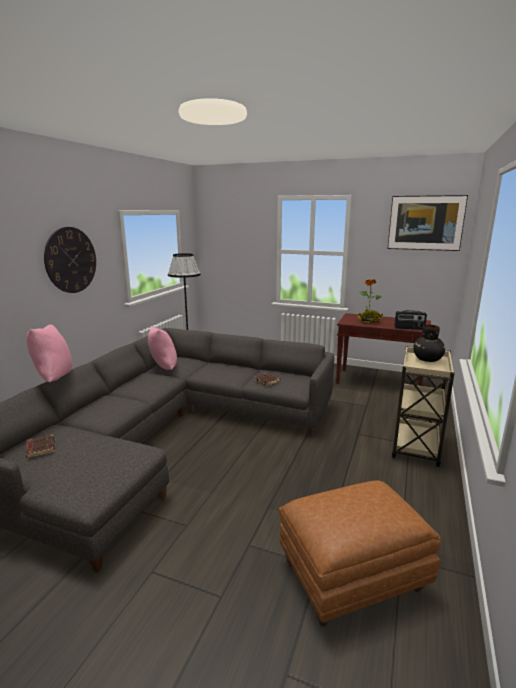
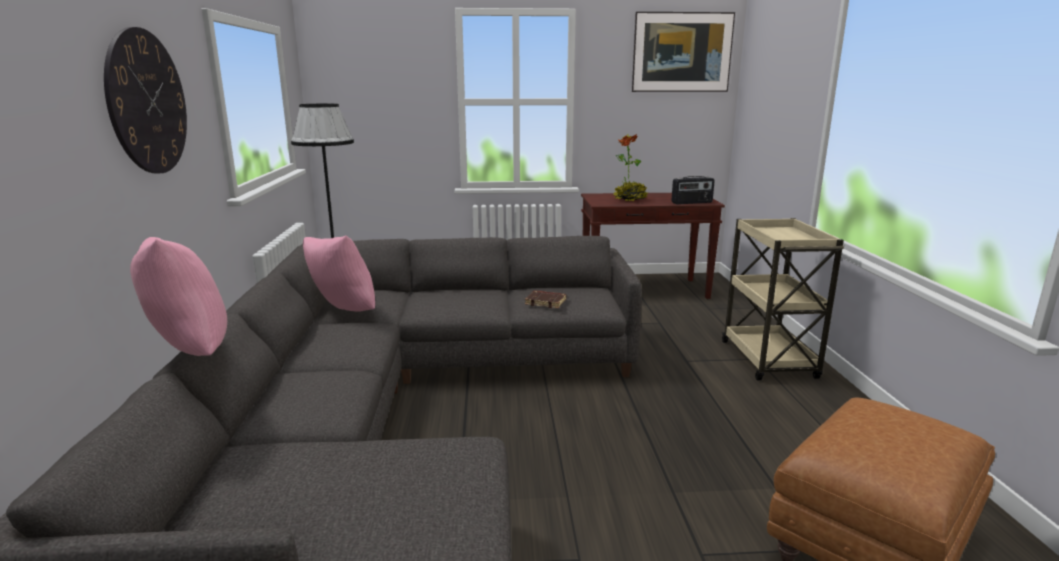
camera: 25 degrees left, 0 degrees up
brown book [26,434,55,458] -> none
black vase [413,325,445,362] -> none

